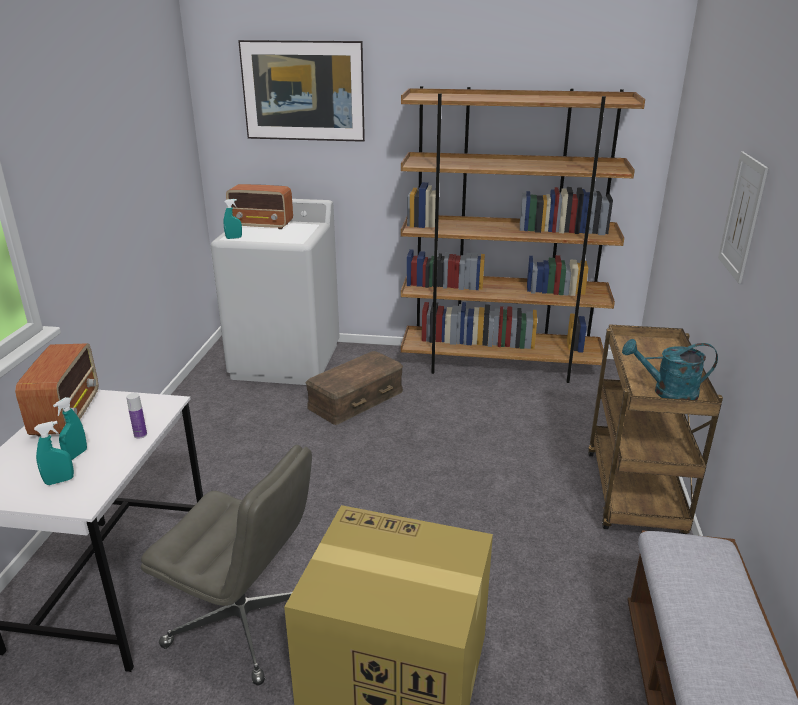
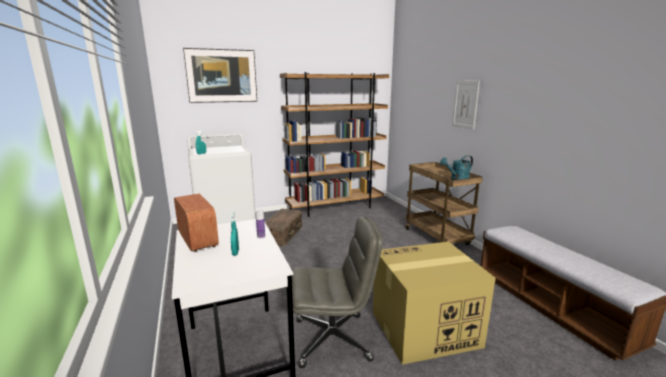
camera: 30 degrees left, 10 degrees down
turquoise spray bottle [34,421,74,485] -> none
radio [226,184,293,229] -> none

